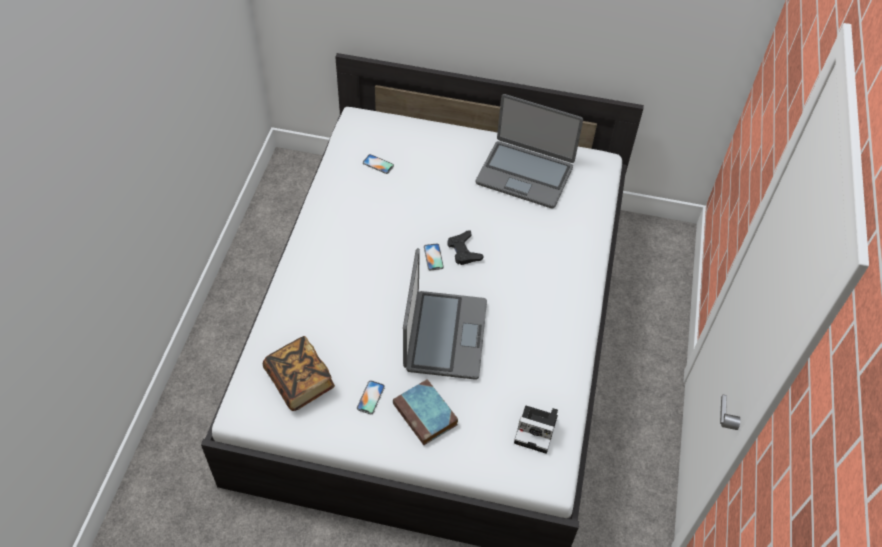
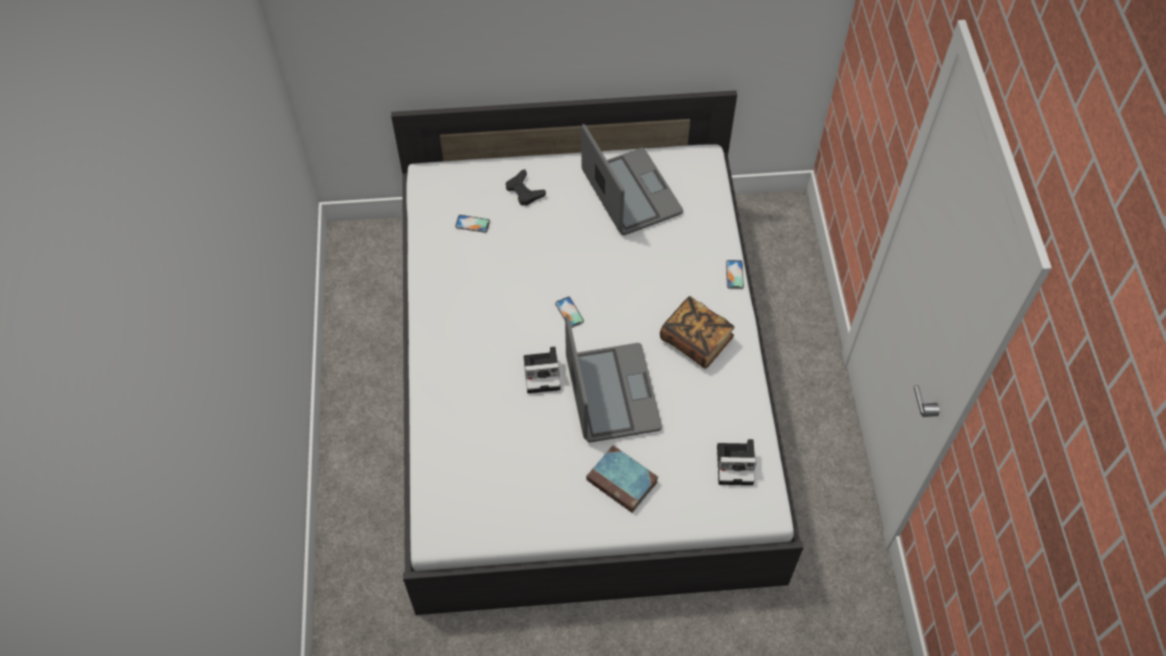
camera: 15 degrees left, 5 degrees up
book [263,336,335,411] -> book moved to [660,296,734,369]
phone [357,380,385,414] -> phone moved to [726,260,744,289]
black game controller [447,231,484,265] -> black game controller moved to [506,169,546,206]
laptop [476,94,583,209] -> laptop turned 120 degrees counterclockwise [582,124,683,235]
none -> camera [524,346,561,394]

